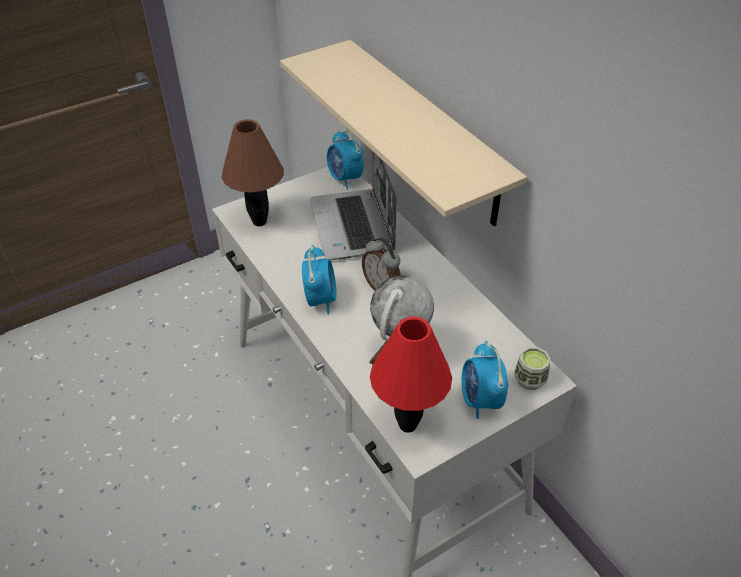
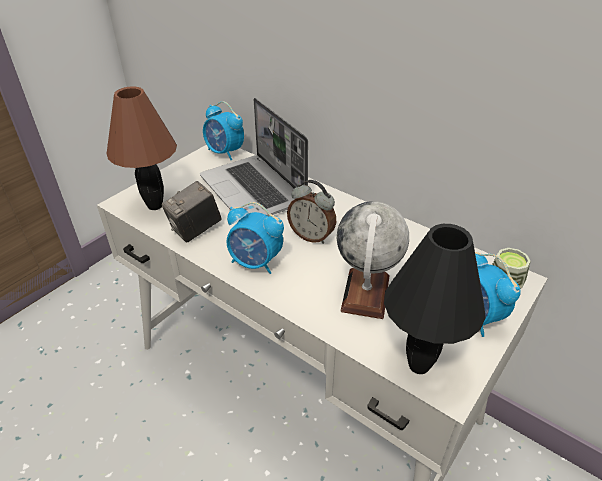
camera: 20 degrees left, 5 degrees down
beige shelf [280,40,527,226] -> none
alarm clock [302,245,337,314] -> alarm clock turned 135 degrees clockwise [226,202,284,274]
red table lamp [370,316,452,433] -> black table lamp [384,224,486,374]
none -> camera [161,181,222,243]

